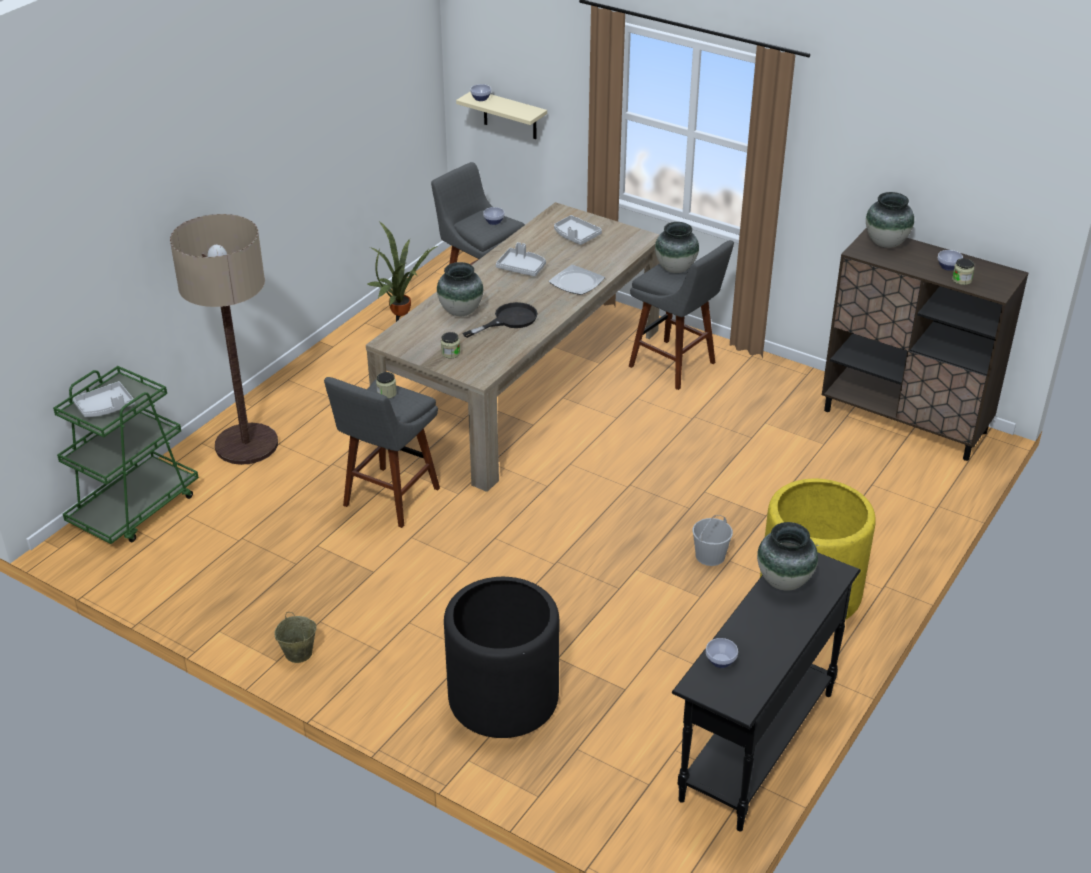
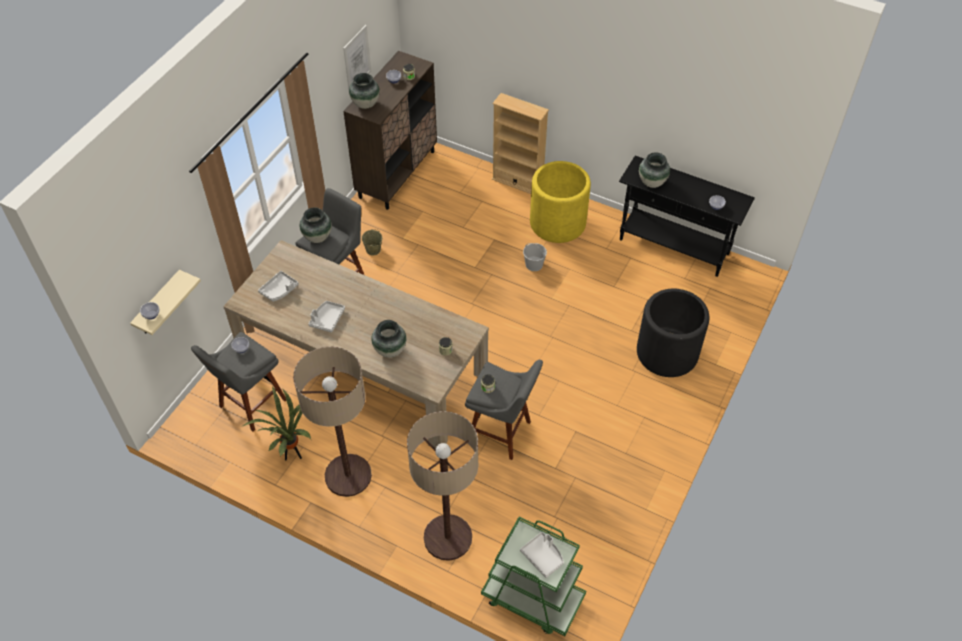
camera: 95 degrees left, 15 degrees up
beige bucket [274,612,317,663] -> beige bucket moved to [362,229,382,256]
black frying pan [463,302,538,338] -> none
plate [548,265,605,295] -> none
none -> floor lamp [293,346,372,497]
none -> picture [343,25,371,89]
none -> beige bookcase [492,93,549,194]

